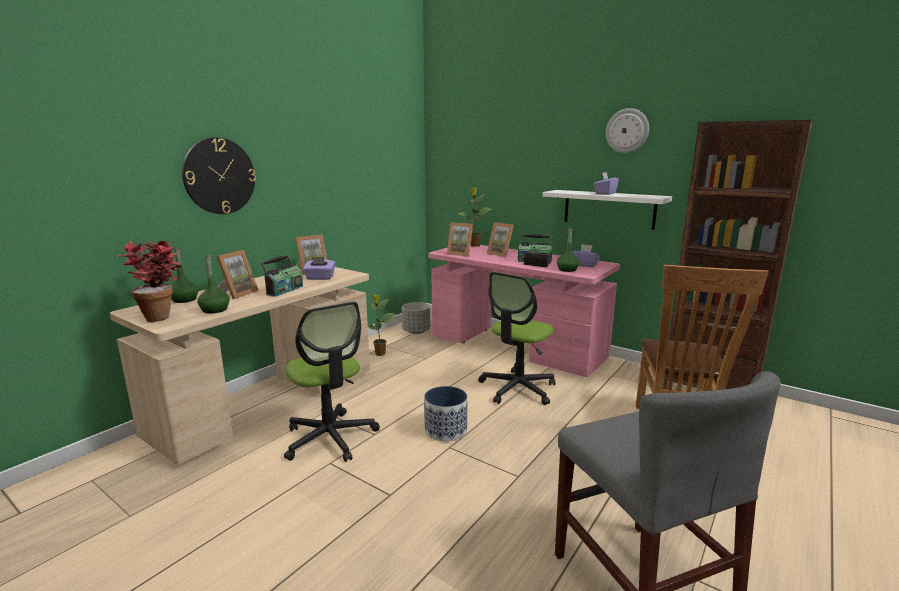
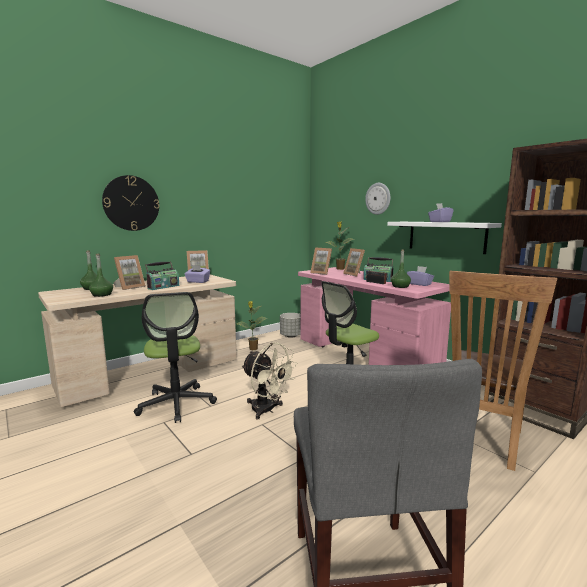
camera: 15 degrees right, 5 degrees down
potted plant [117,241,182,322] -> none
planter [424,386,467,442] -> beige fan [242,343,298,420]
wall clock [606,108,649,153] -> wall clock moved to [365,183,390,215]

